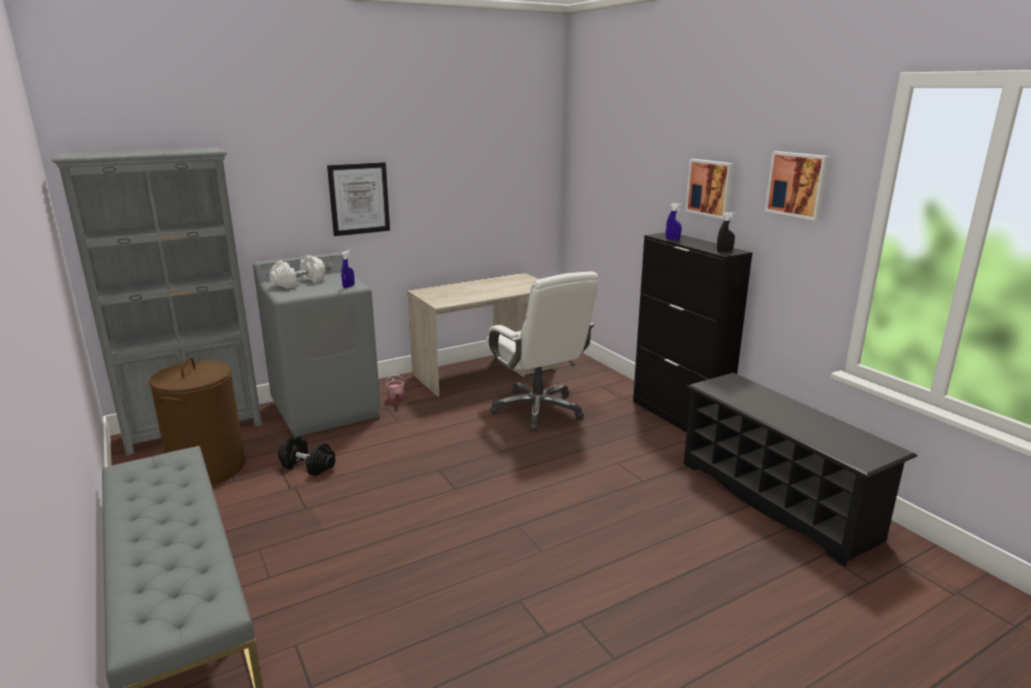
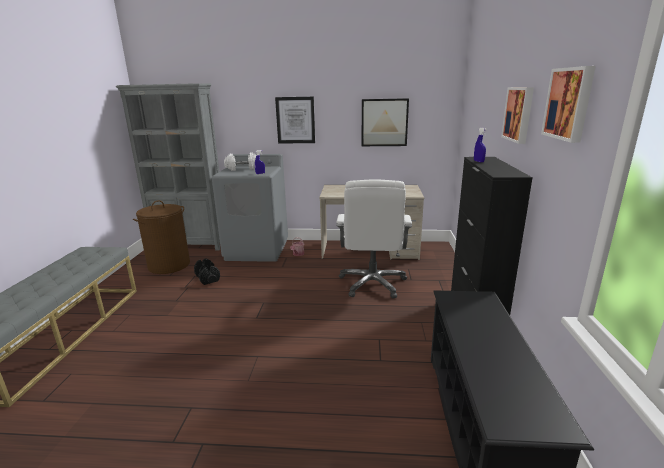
camera: 35 degrees right, 0 degrees up
black spray bottle [717,212,736,252] -> none
none -> picture [361,98,409,146]

